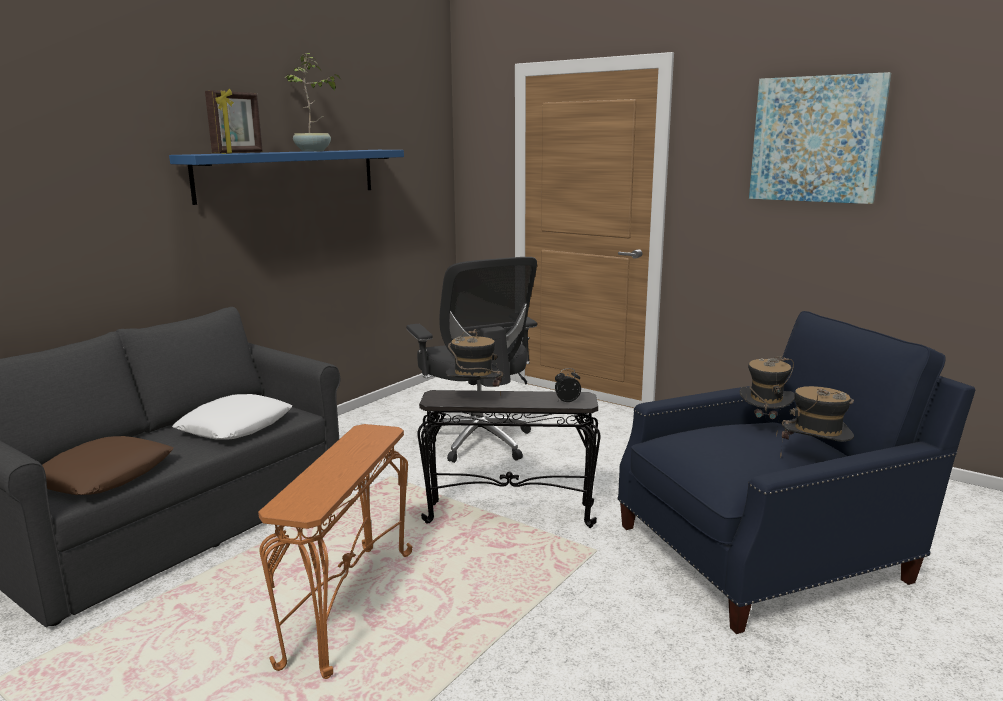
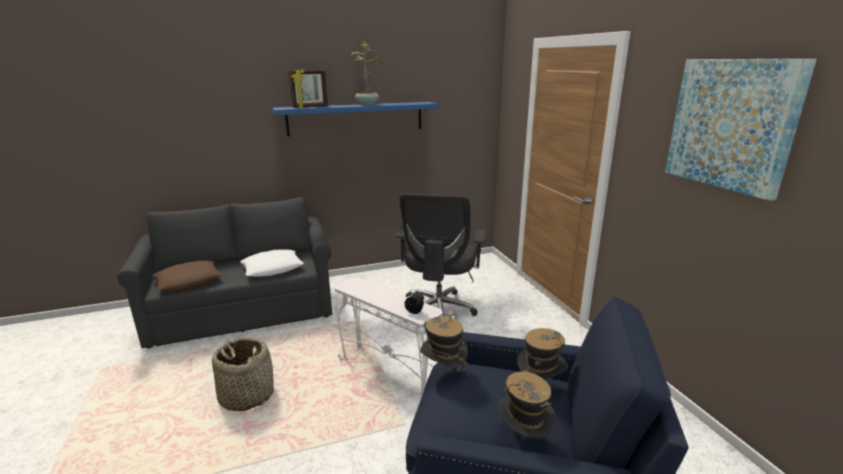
camera: 35 degrees right, 5 degrees up
orange side table [258,424,412,679] -> basket [212,337,274,411]
black side table [417,390,601,528] -> white side table [335,277,443,398]
hat [446,329,503,397] -> hat moved to [420,314,468,375]

